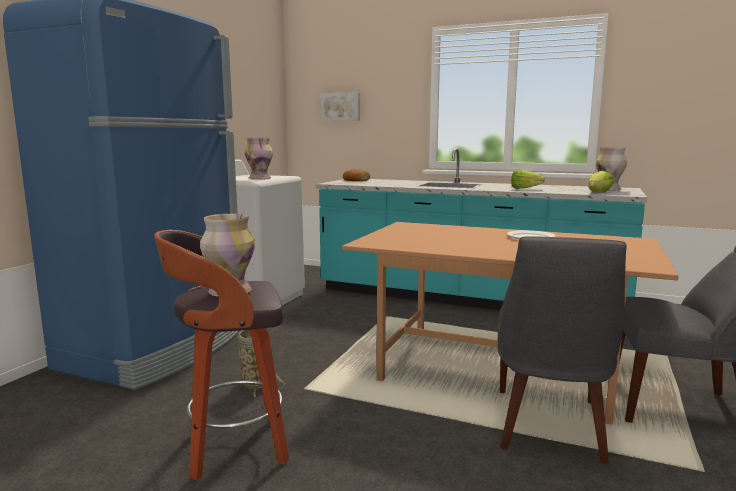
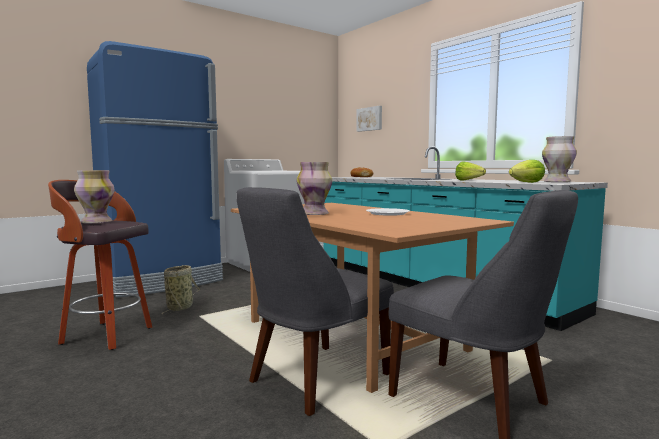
camera: 30 degrees right, 5 degrees down
vase [244,138,273,180] -> vase moved to [296,162,332,215]

